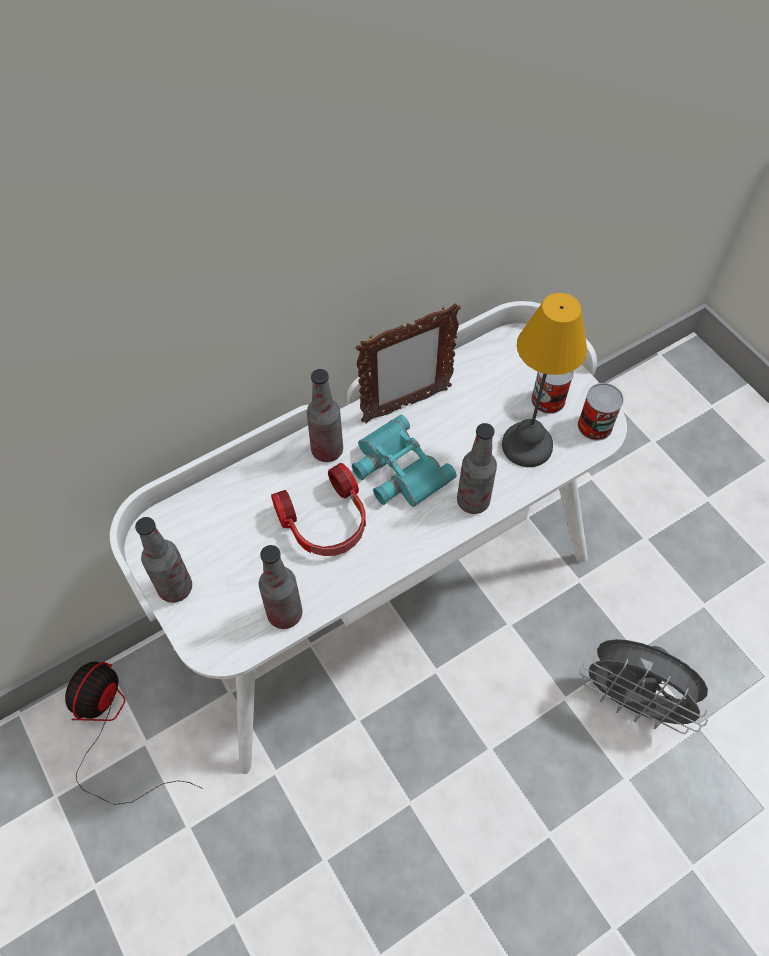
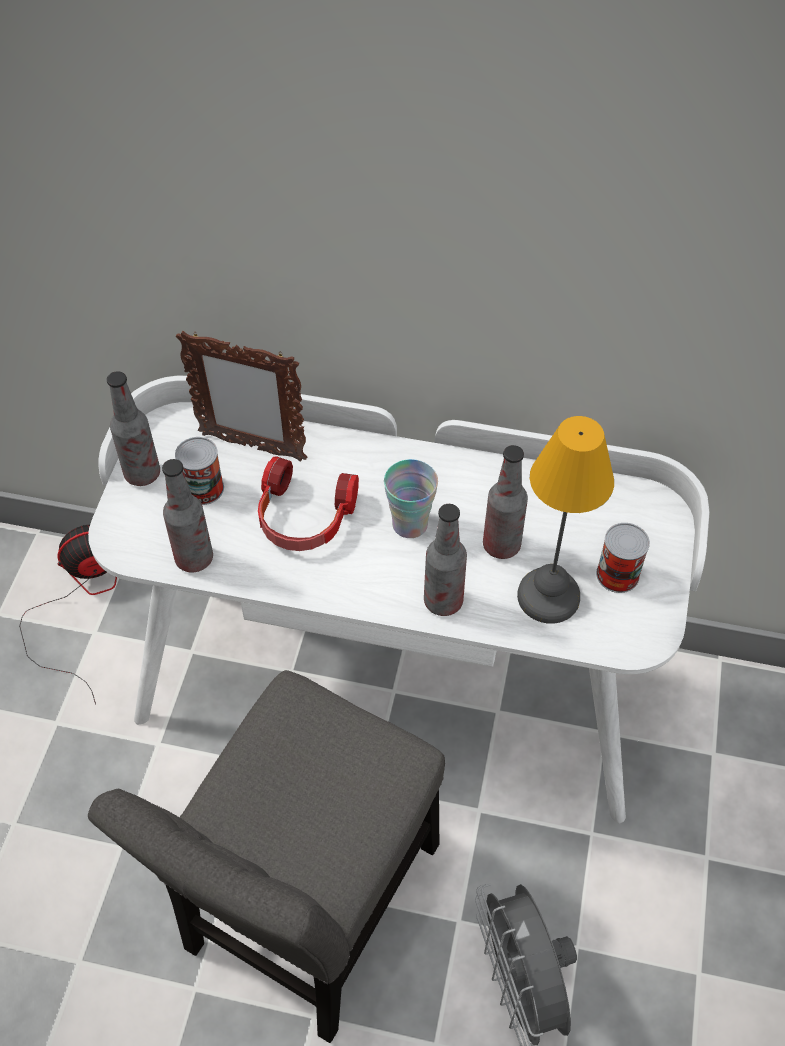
camera: 45 degrees right, 5 degrees down
bottle [307,369,343,462] -> bottle moved to [483,445,528,559]
turquoise binoculars [352,415,457,507] -> cup [384,459,438,538]
picture frame [355,303,461,423] -> picture frame moved to [176,331,307,462]
can [578,383,624,441] -> can moved to [175,437,224,505]
none -> grey chair [88,670,445,1043]

